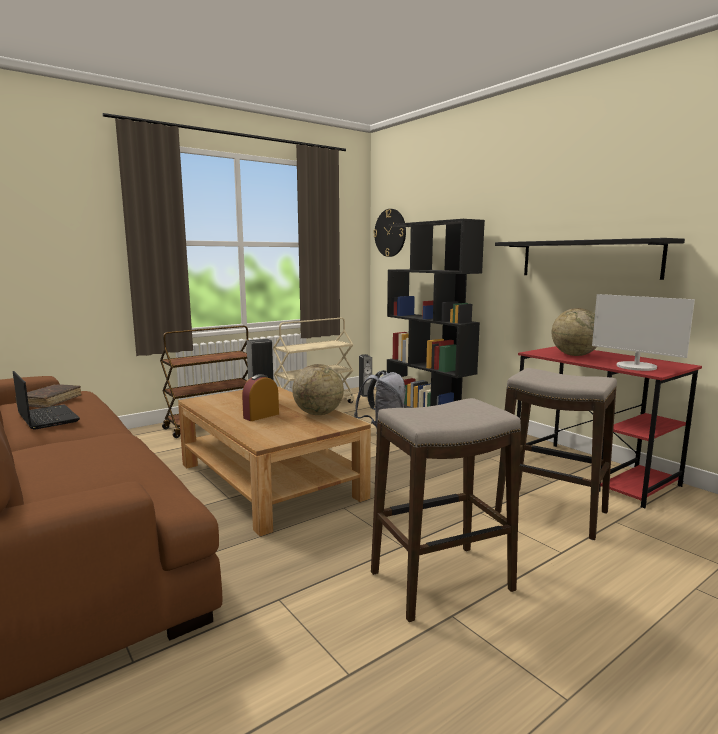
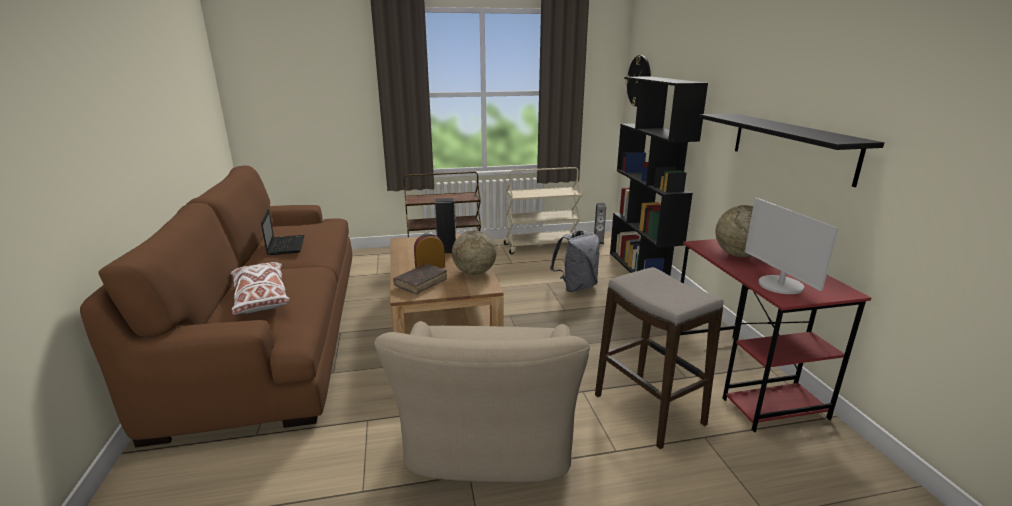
camera: 25 degrees right, 10 degrees up
brown book [15,384,81,408] -> brown book moved to [393,264,447,294]
stool [371,398,521,622] -> beige armchair [374,321,590,482]
none -> white pillow [231,262,290,315]

